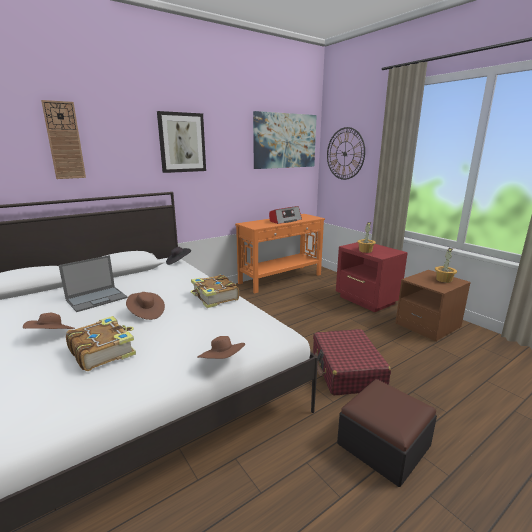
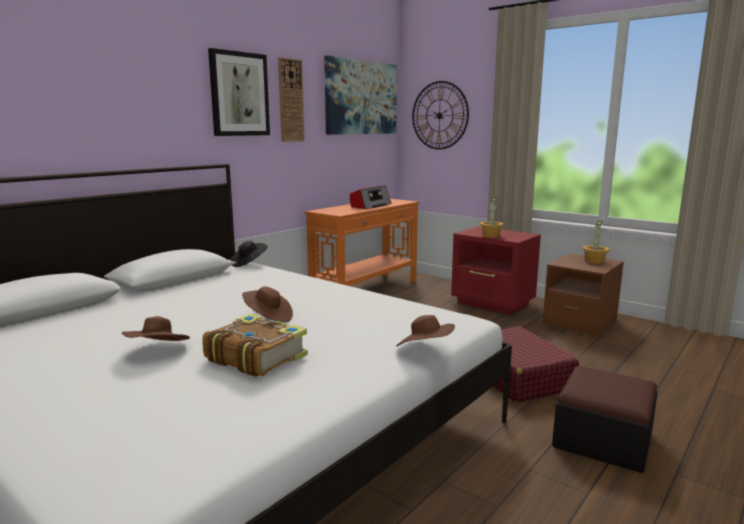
camera: 15 degrees left, 5 degrees down
wall clock [41,100,86,179] -> wall clock moved to [278,57,305,142]
laptop [59,255,128,312] -> none
book [191,275,239,308] -> none

